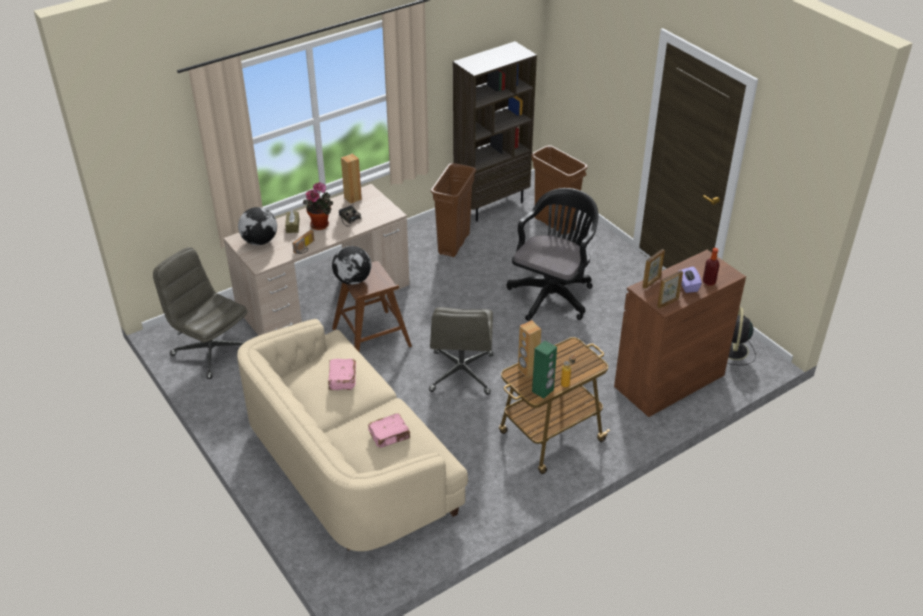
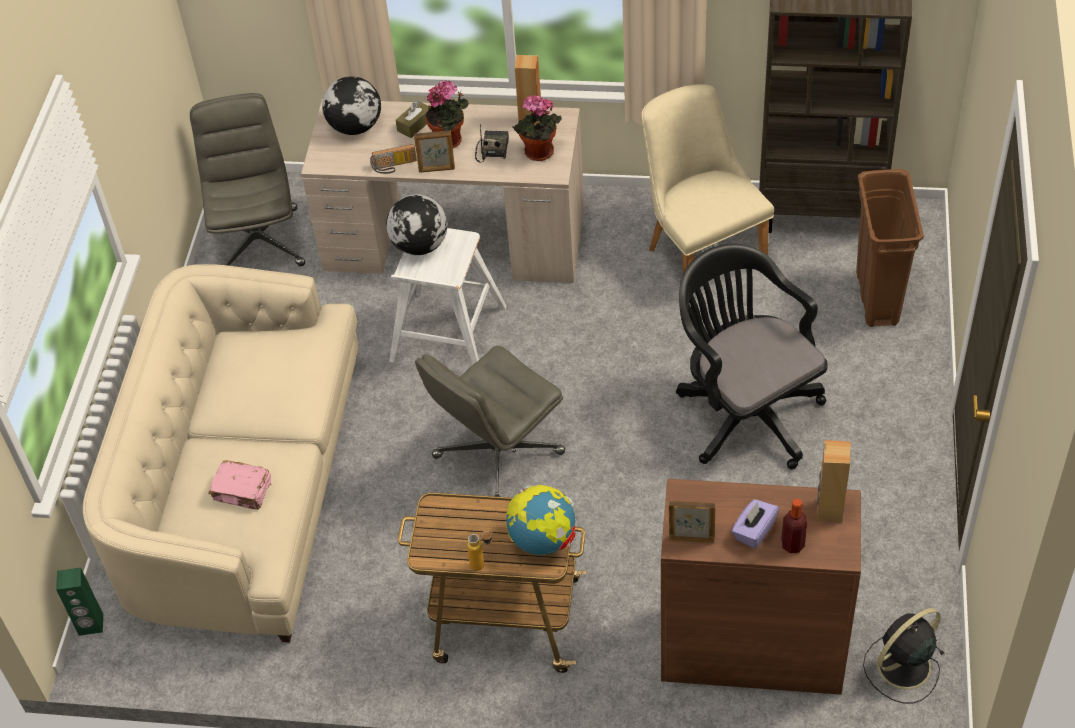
camera: 45 degrees right, 10 degrees up
pink book [328,359,356,390] -> none
brown stool [332,261,412,351] -> white stool [389,228,507,365]
brown trash can [431,163,476,257] -> beige chair [641,84,774,274]
black office chair [506,188,599,321] -> black office chair turned 105 degrees counterclockwise [676,244,828,470]
brown speaker [518,320,541,378] -> brown speaker moved to [817,440,851,523]
green speaker [532,340,557,399] -> green speaker moved to [56,568,103,636]
picture frame [642,249,665,289] -> picture frame moved to [414,130,455,173]
none -> globe [506,484,575,555]
none -> potted plant [512,95,562,161]

